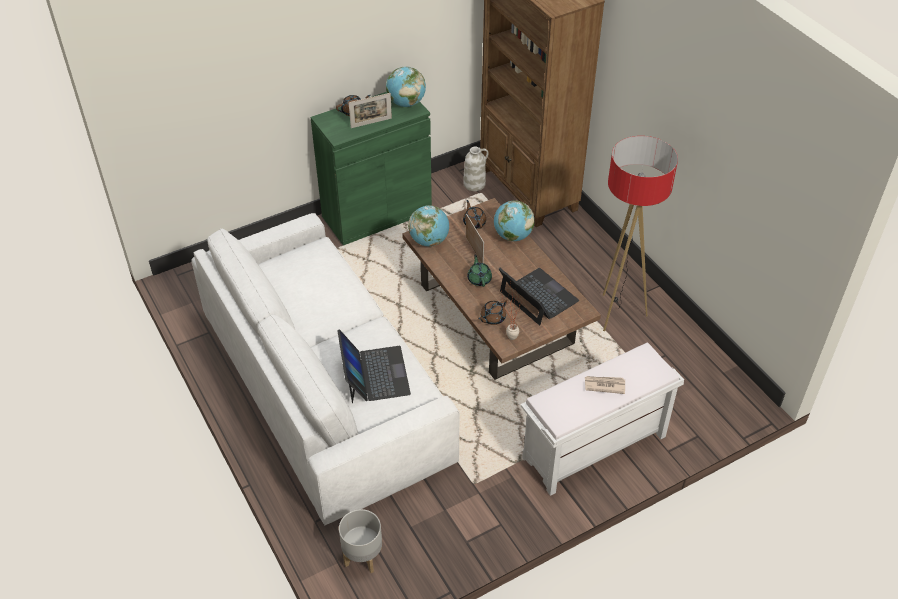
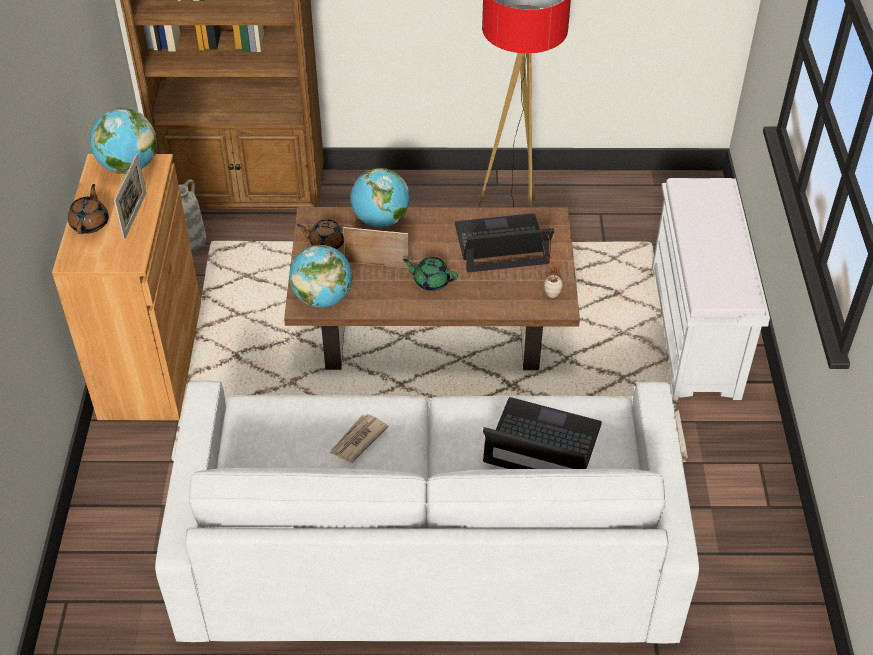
camera: 60 degrees left, 0 degrees up
green cabinet [310,92,432,246] -> brown cabinet [52,154,201,420]
grey planter [339,509,382,573] -> none
brown teapot [478,299,507,325] -> none
newspaper [585,376,625,394] -> newspaper moved to [330,414,389,463]

